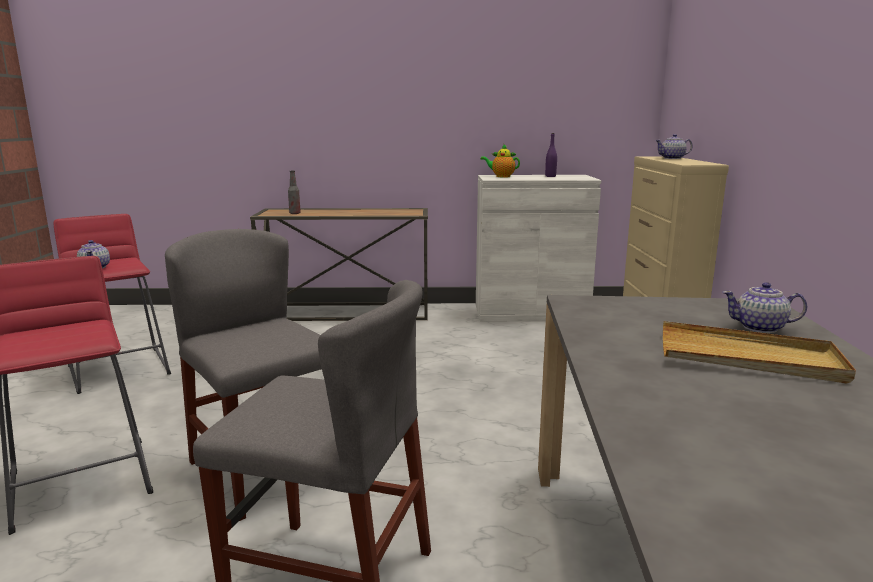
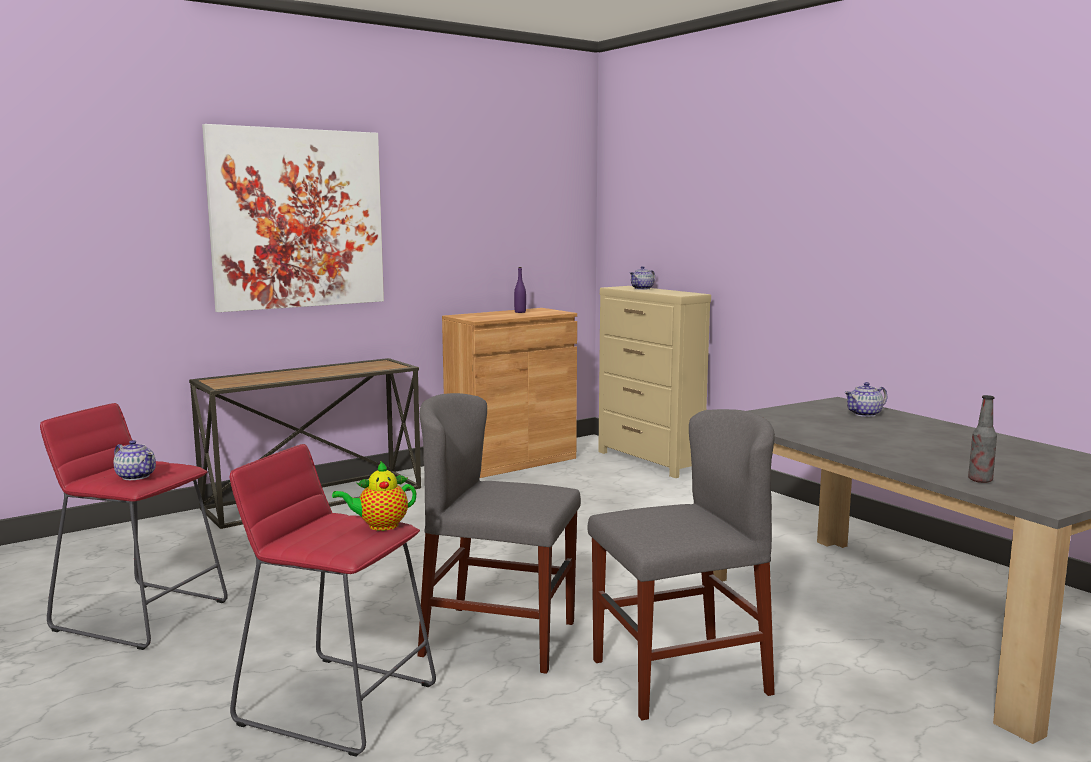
camera: 35 degrees left, 5 degrees down
bottle [288,170,301,214] -> bottle moved to [968,395,997,483]
white cabinet [476,175,601,322] -> brown cabinet [442,308,577,478]
teapot [480,144,520,177] -> teapot moved to [332,461,416,531]
beige tray [663,321,856,383] -> none
none -> picture [202,124,384,312]

